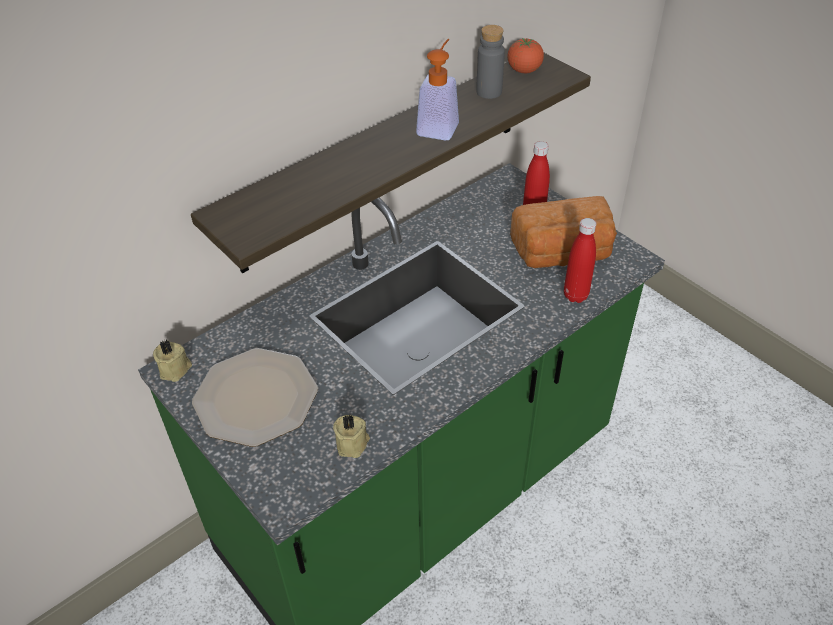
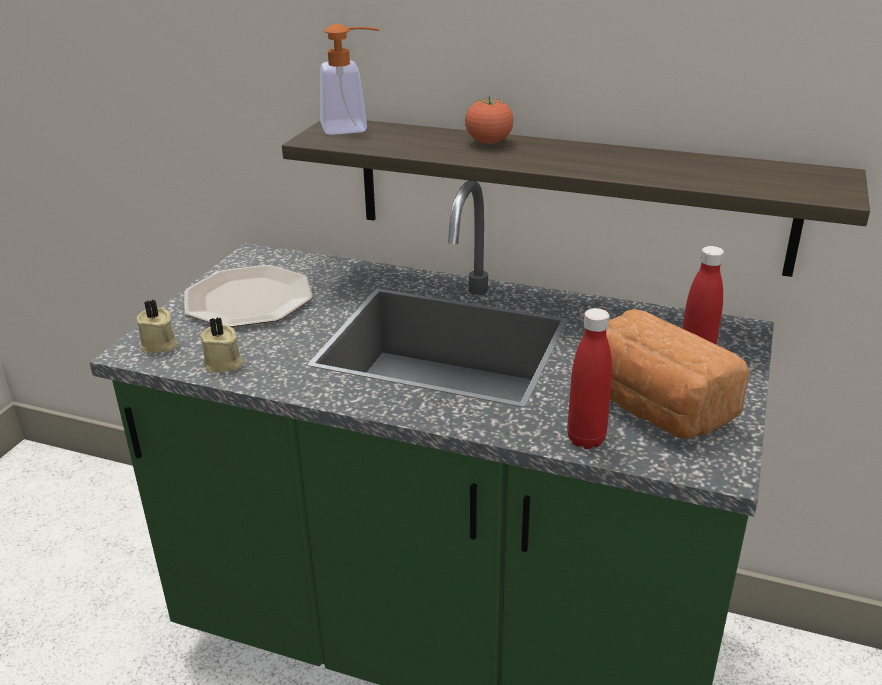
camera: 60 degrees right, 15 degrees down
beige candle [153,339,192,382] -> beige candle moved to [136,300,178,353]
soap dispenser [416,39,459,141] -> soap dispenser moved to [320,24,380,135]
grey bottle [476,25,505,99] -> none
tomato [507,38,544,73] -> tomato moved to [465,96,514,144]

